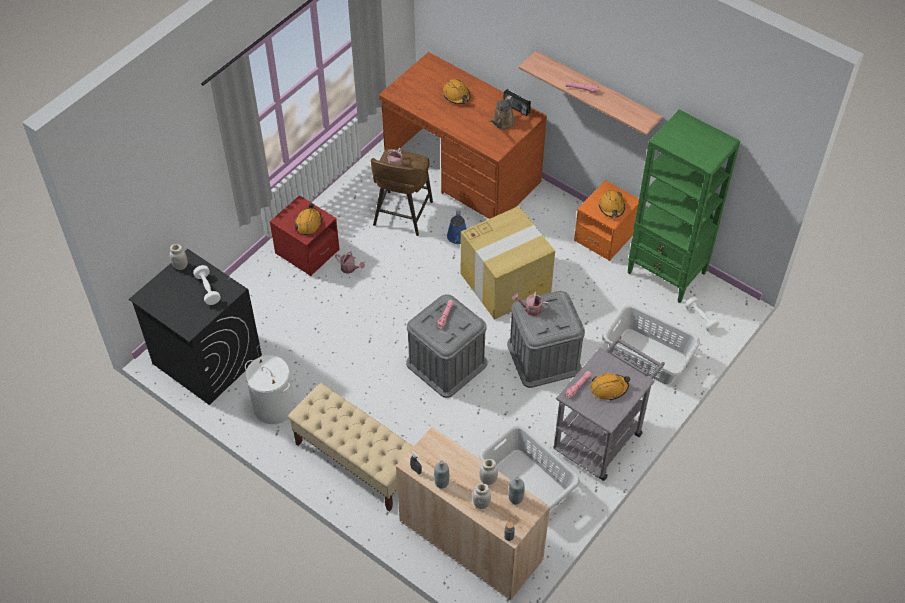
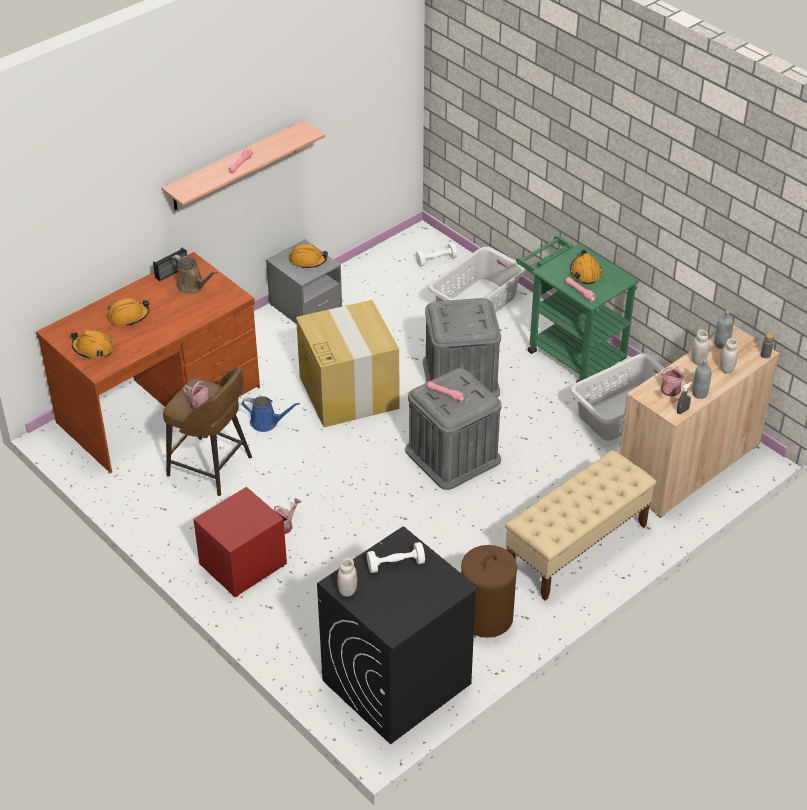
camera: 80 degrees left, 10 degrees down
white laundry basket [245,355,295,424] -> brown laundry basket [461,545,517,638]
orange hard hat [295,203,322,235] -> orange hard hat moved to [71,330,114,359]
watering can [512,292,550,316] -> watering can moved to [661,365,684,397]
grey cart [553,336,665,481] -> green cart [516,235,639,383]
orange nightstand [574,180,639,261] -> grey nightstand [266,239,342,324]
green bookcase [627,110,740,303] -> none

